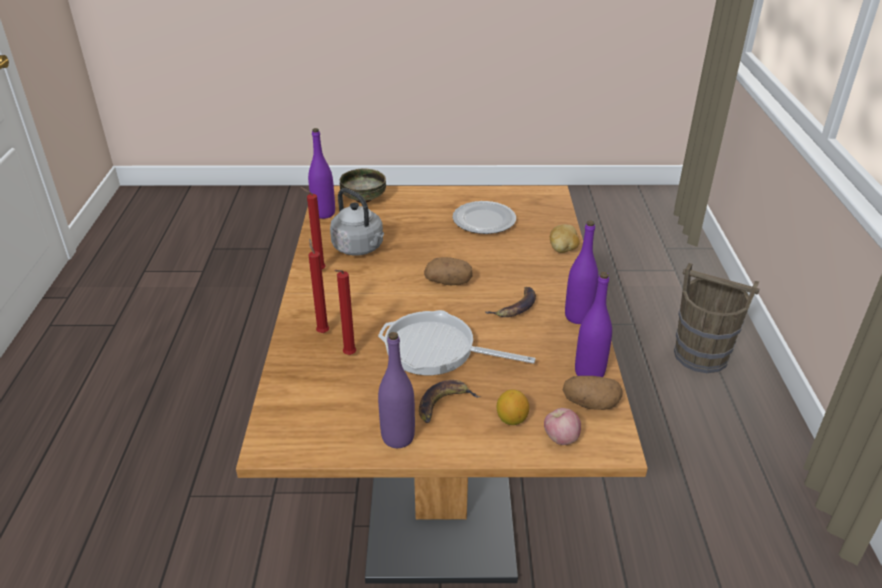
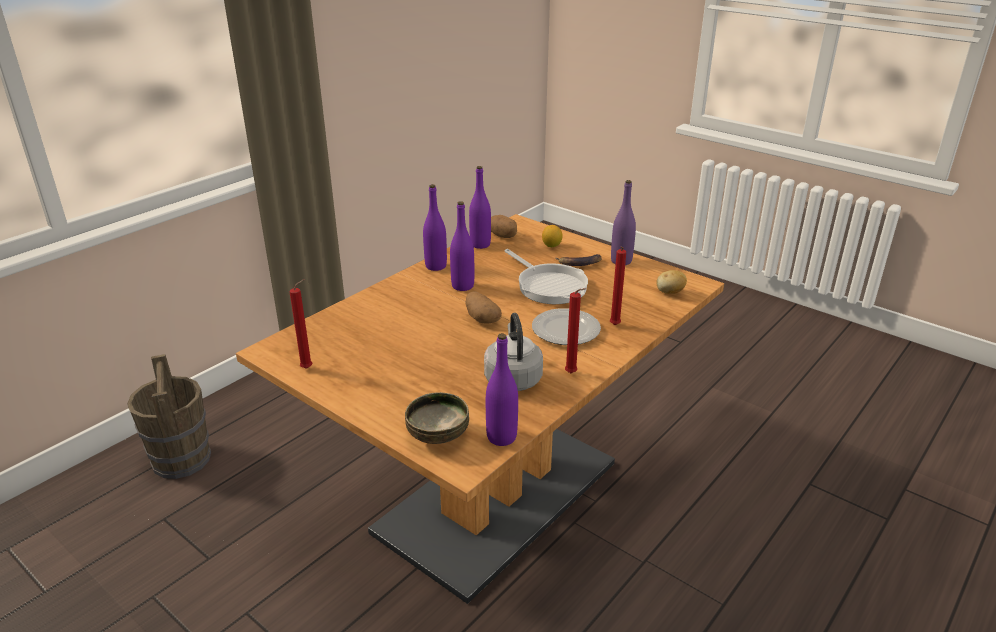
camera: 140 degrees left, 5 degrees down
red candle [335,270,356,355] -> red candle moved to [289,279,312,369]
plate [453,201,516,234] -> plate moved to [532,308,601,345]
banana [485,287,536,317] -> purple bottle [450,201,474,291]
apple [544,408,581,445] -> none
potato [550,224,580,253] -> potato moved to [656,270,687,294]

